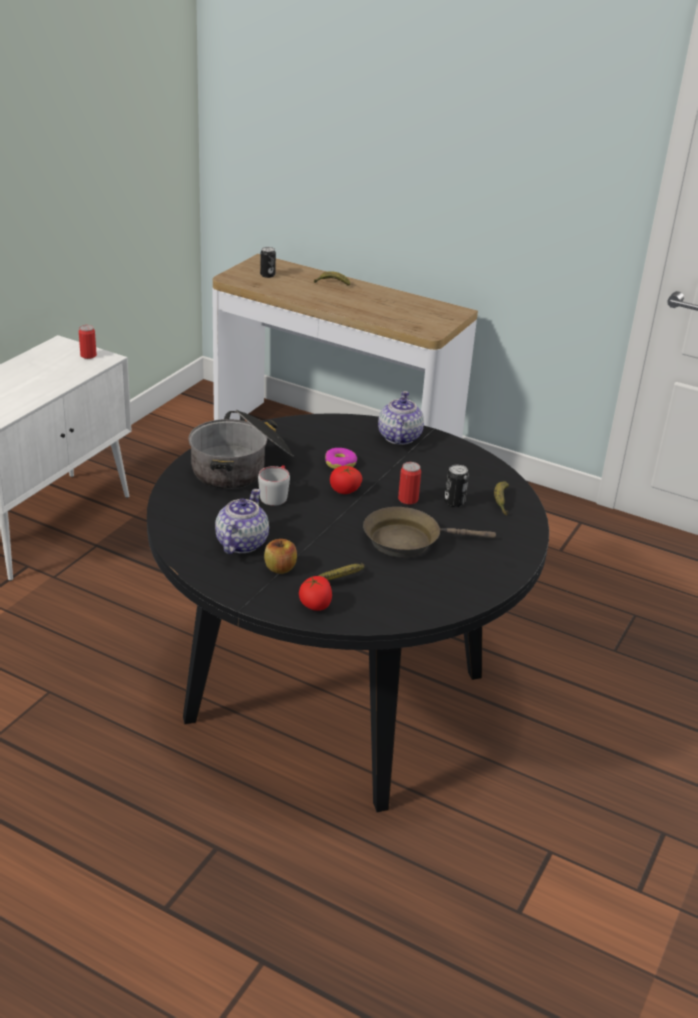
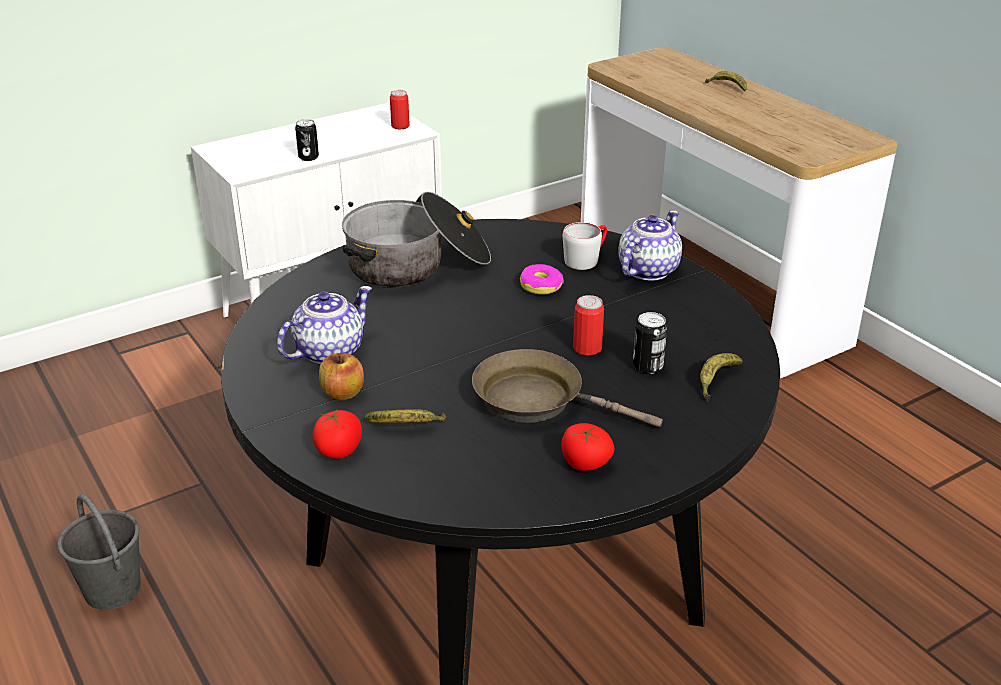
camera: 30 degrees right, 0 degrees up
grey mug [258,465,290,506] -> grey mug moved to [563,222,607,270]
can [260,247,276,278] -> can moved to [295,119,319,161]
tomato [330,466,362,494] -> tomato moved to [561,423,614,471]
none -> grey bucket [58,494,141,610]

